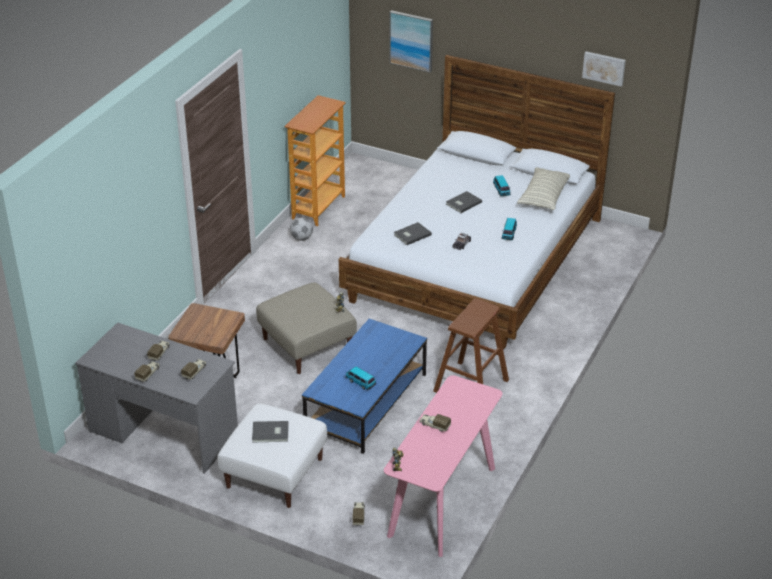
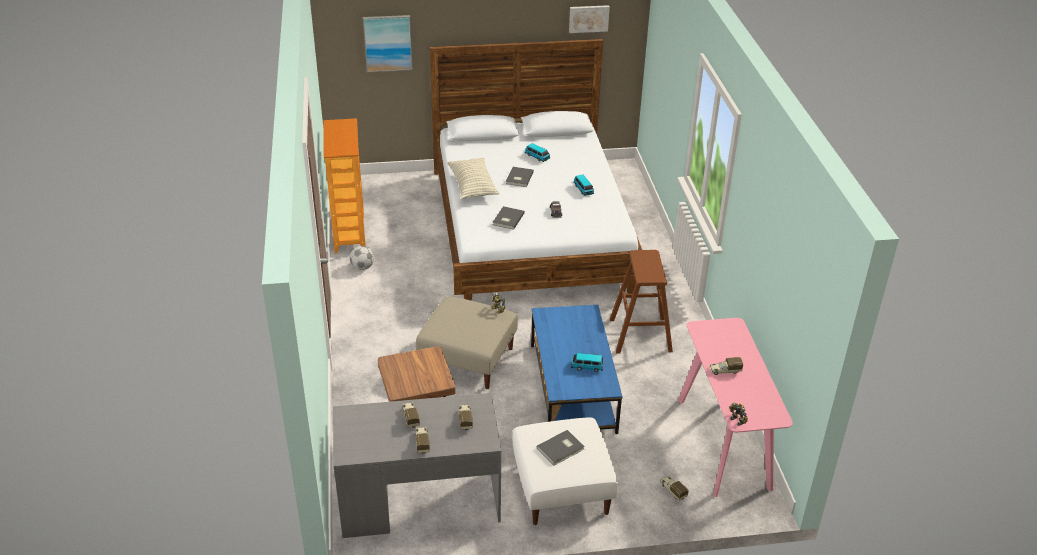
camera: 35 degrees left, 0 degrees up
pillow [517,167,570,210] -> pillow moved to [447,158,499,200]

